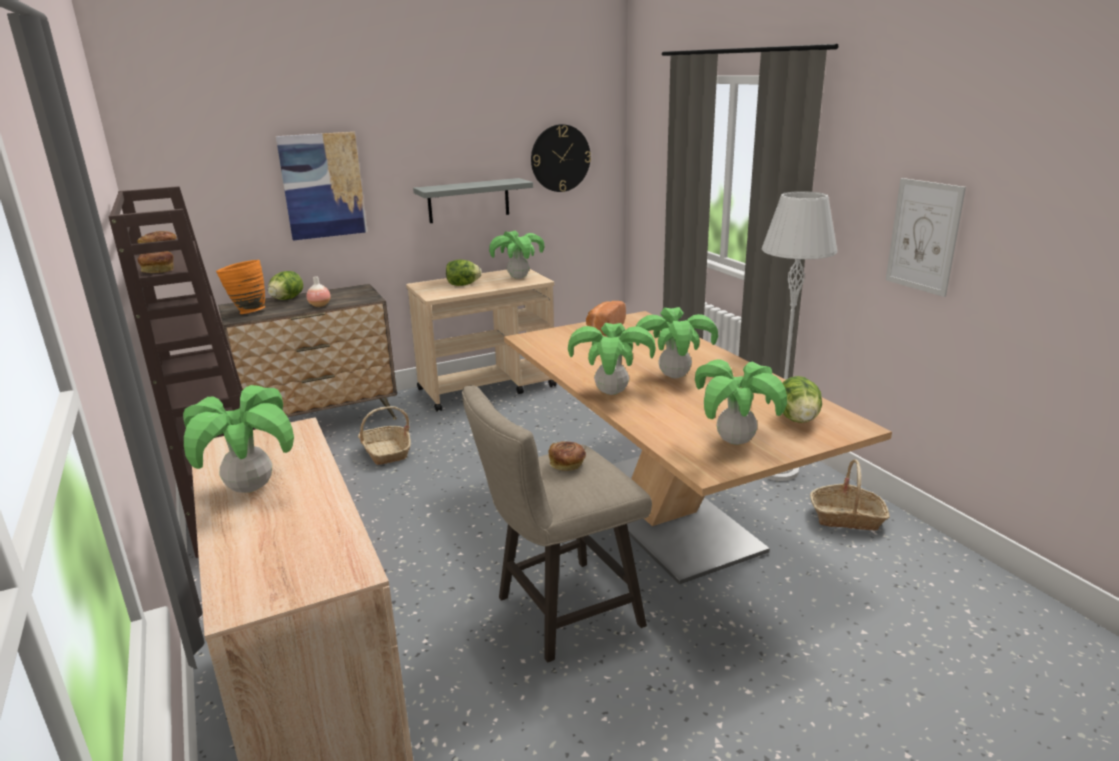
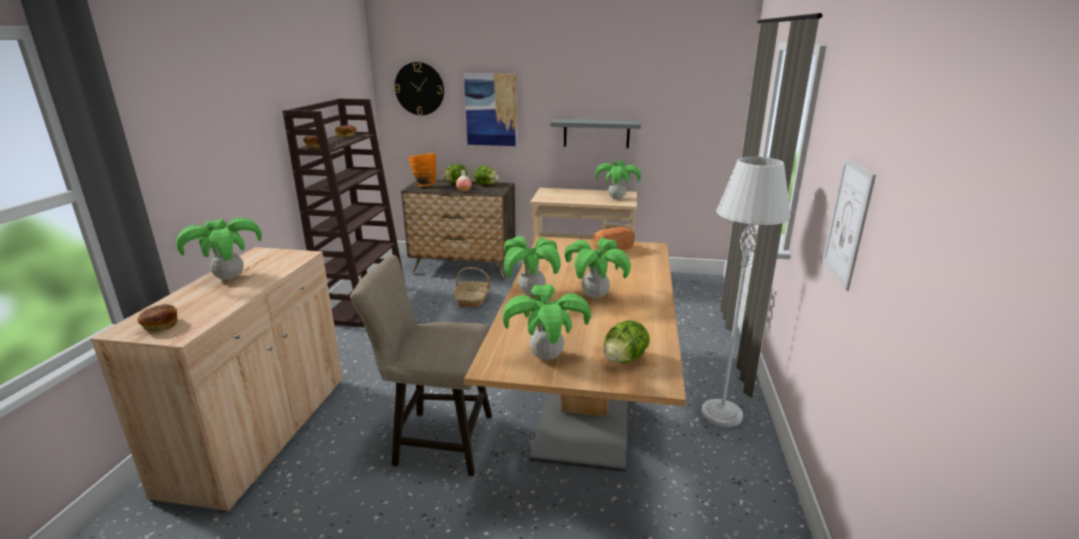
camera: 35 degrees right, 0 degrees up
lettuce [446,260,482,286] -> lettuce moved to [474,166,499,185]
wall clock [531,124,591,192] -> wall clock moved to [394,62,444,115]
bread [548,441,586,471] -> bread moved to [138,304,177,331]
basket [810,459,890,531] -> none

